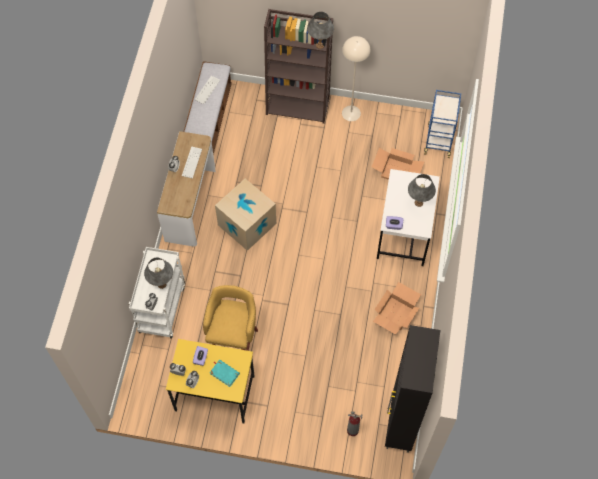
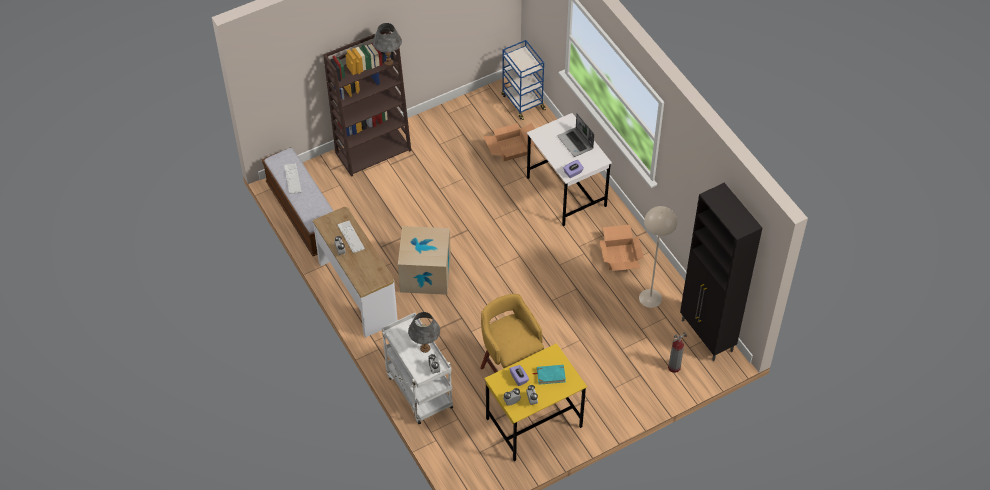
camera: 40 degrees left, 10 degrees down
beige floor lamp [342,36,370,121] -> beige floor lamp moved to [639,206,677,308]
grey table lamp [408,174,436,207] -> laptop [558,114,594,157]

